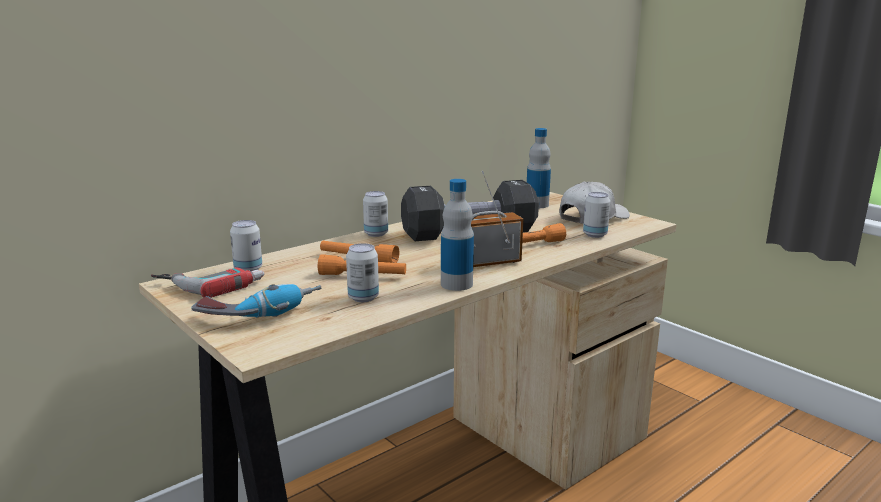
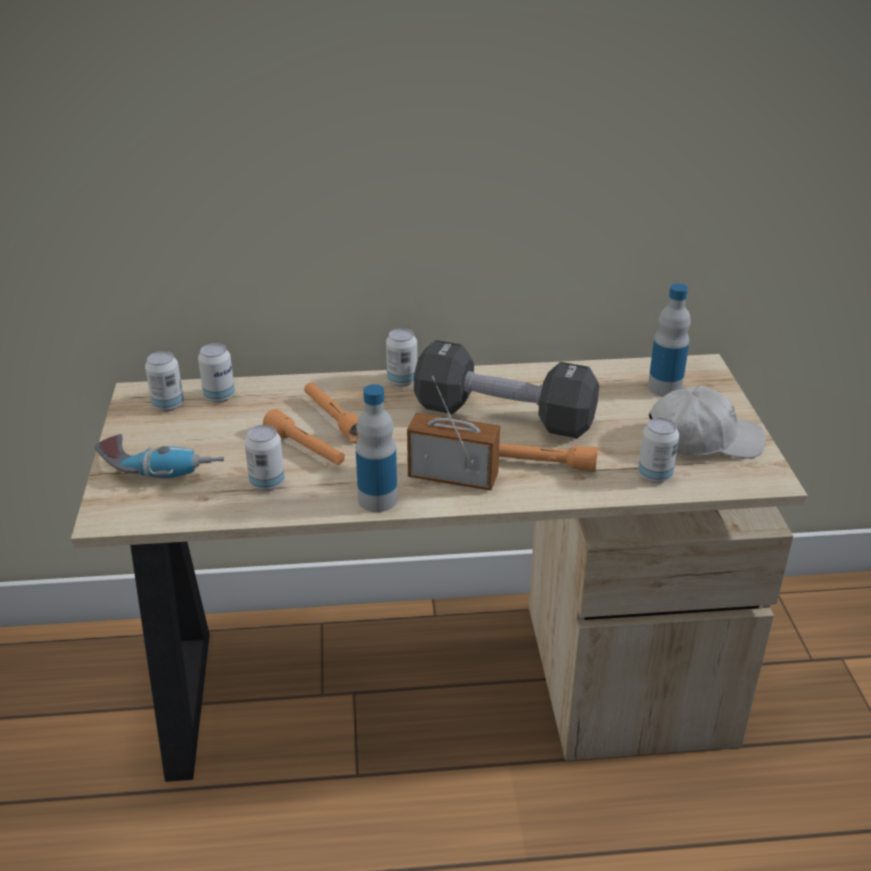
camera: 35 degrees right, 15 degrees up
power drill [151,268,265,298] -> can [145,351,184,411]

